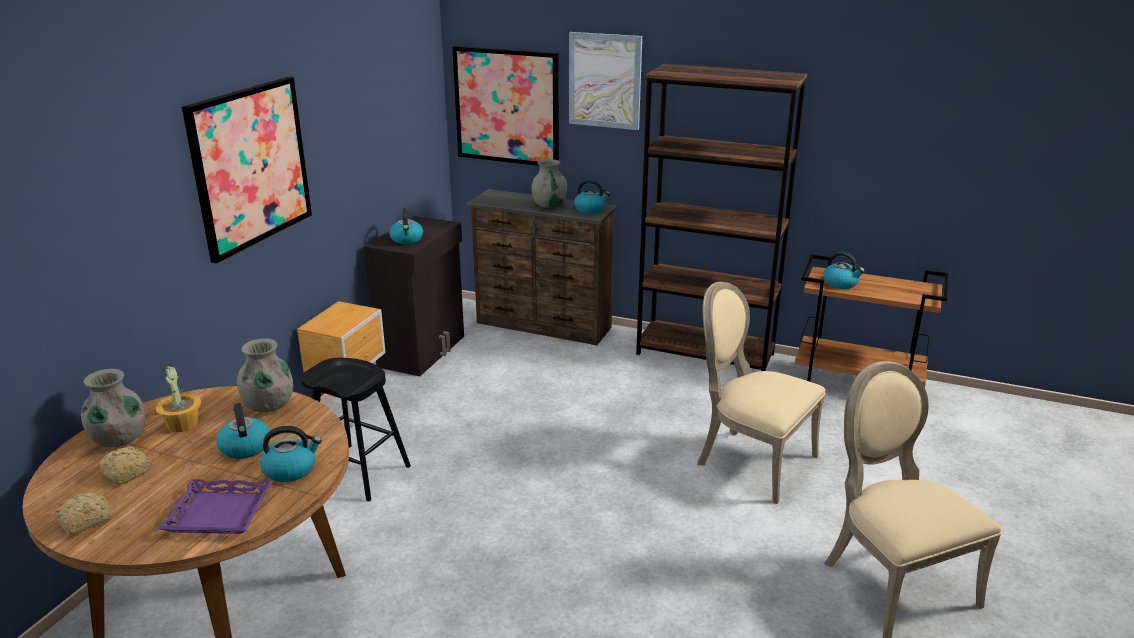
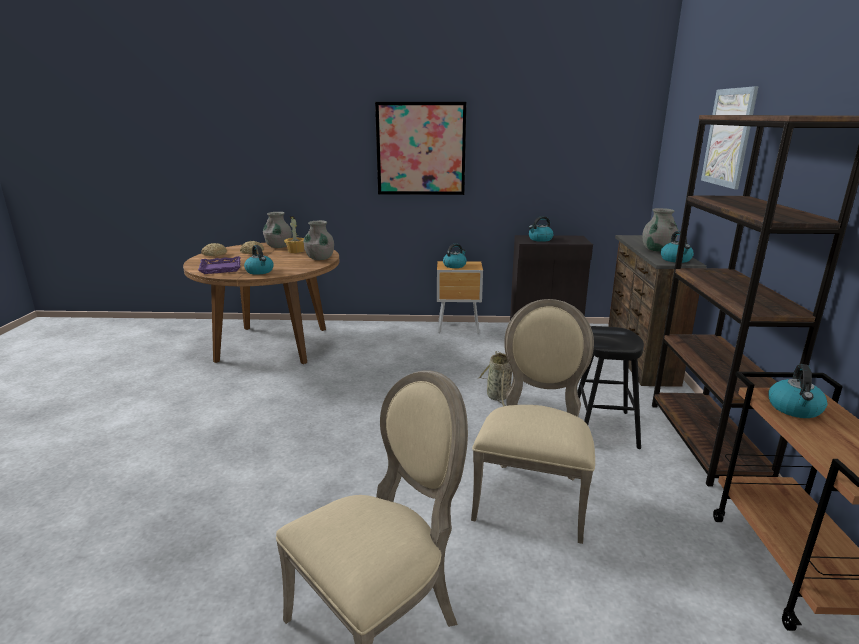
camera: 70 degrees right, 5 degrees down
kettle [216,403,270,459] -> kettle moved to [443,243,467,268]
black stool [300,358,411,501] -> black stool moved to [577,326,644,449]
picture [452,46,559,167] -> none
none -> basket [479,351,512,407]

